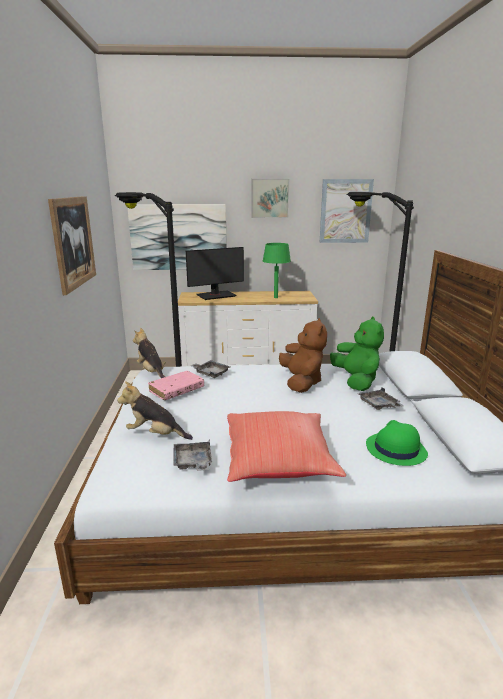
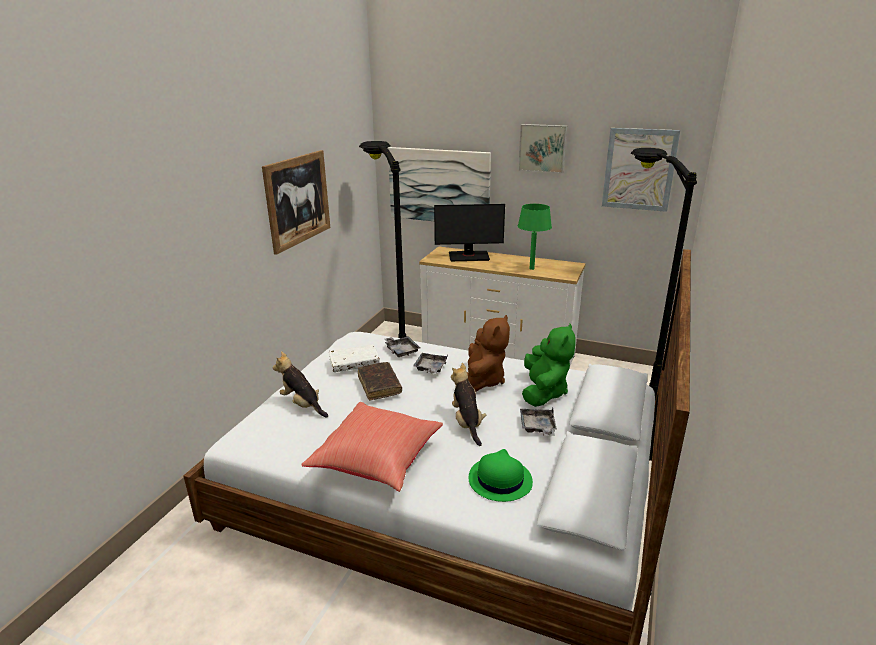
camera: 25 degrees right, 5 degrees up
plush toy [133,328,166,378] -> plush toy moved to [451,363,487,446]
pink book [148,371,204,400] -> white book [329,345,380,372]
grey tray [173,440,212,471] -> grey tray moved to [413,353,448,374]
none -> brown book [358,362,402,401]

